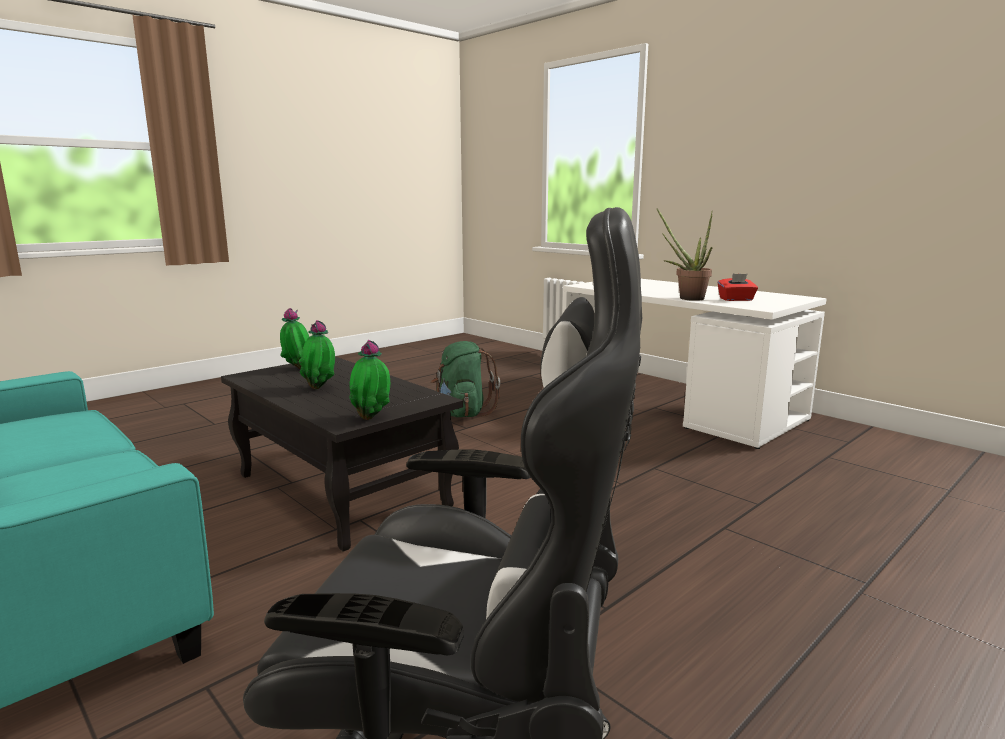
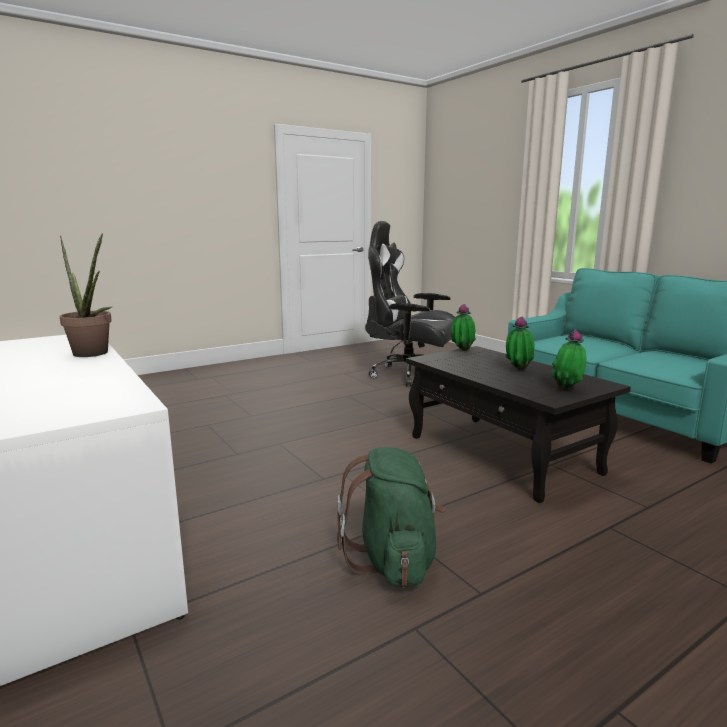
camera: 170 degrees left, 0 degrees up
red tissue box [718,274,758,301] -> none

